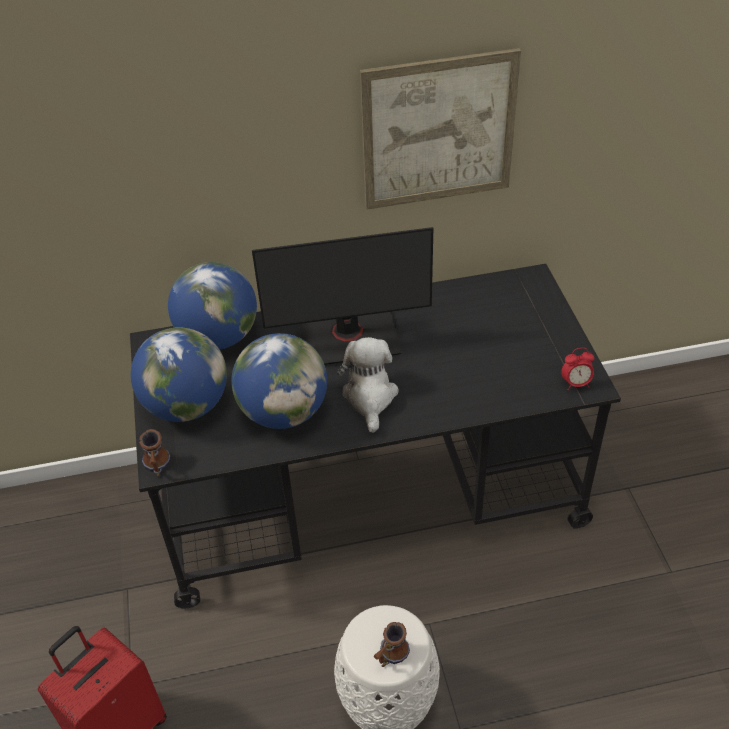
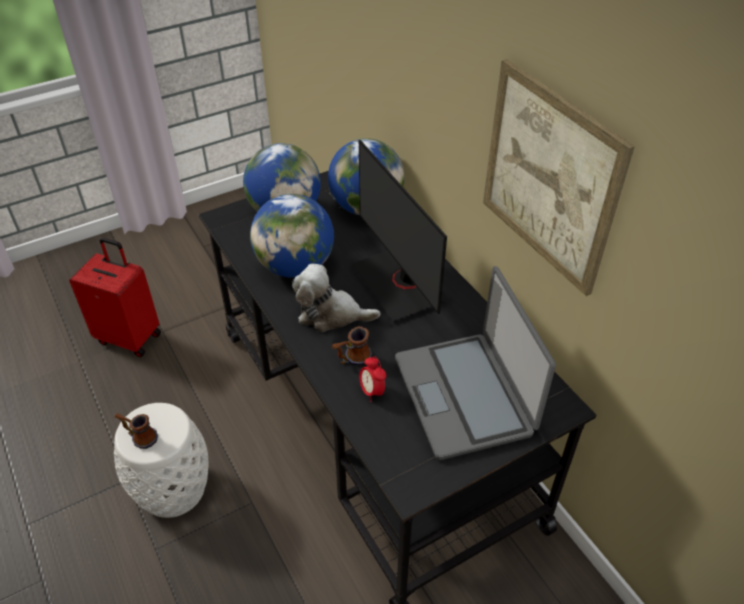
camera: 70 degrees right, 0 degrees up
mug [139,429,171,476] -> mug moved to [332,326,372,366]
plush toy [337,337,399,433] -> plush toy turned 150 degrees counterclockwise [292,264,380,332]
alarm clock [561,348,594,390] -> alarm clock moved to [359,356,386,402]
none -> laptop [395,266,556,460]

